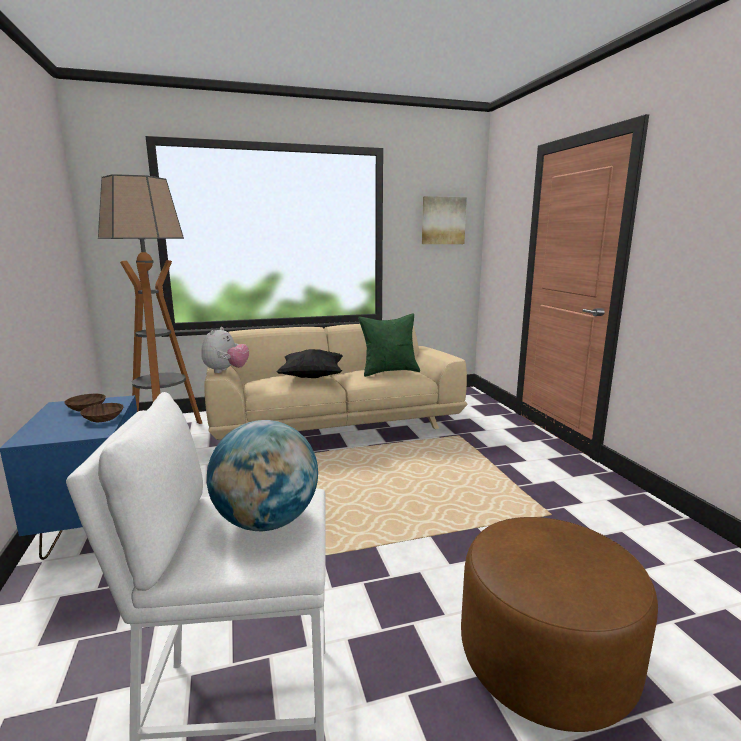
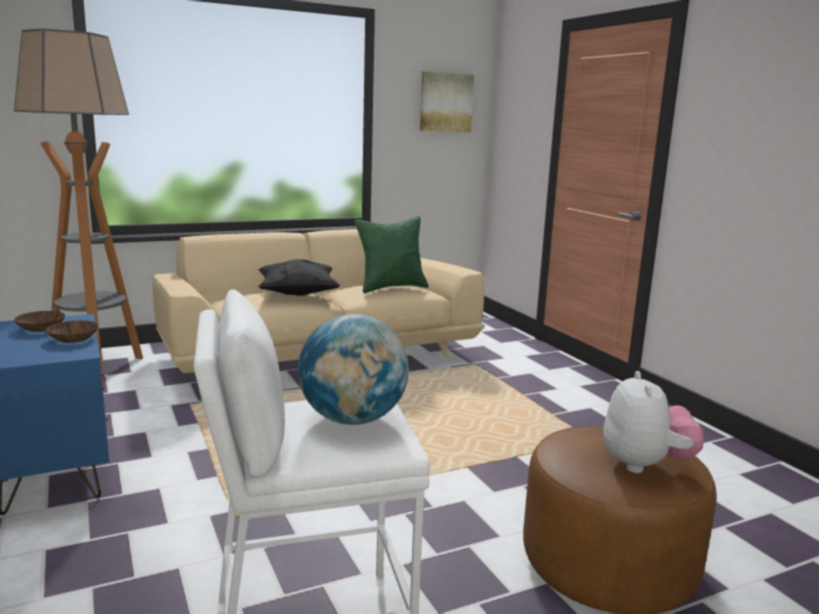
camera: 10 degrees left, 0 degrees up
plush toy [201,327,249,373] -> plush toy moved to [603,371,703,473]

